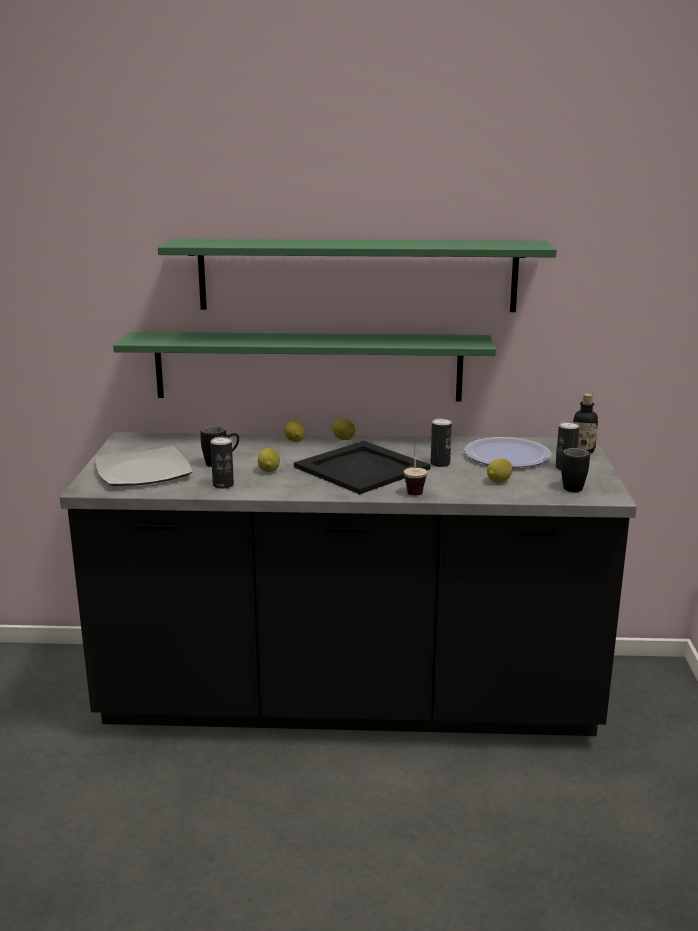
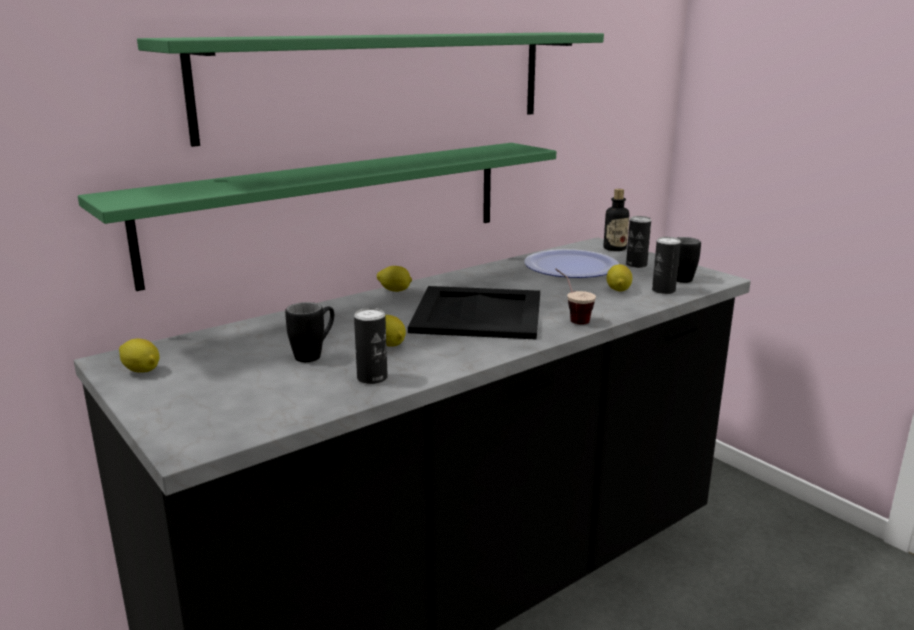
camera: 40 degrees left, 0 degrees up
plate [96,447,192,486] -> none
lemon [285,420,305,442] -> lemon moved to [119,339,160,373]
can [431,418,452,467] -> can moved to [652,237,681,294]

